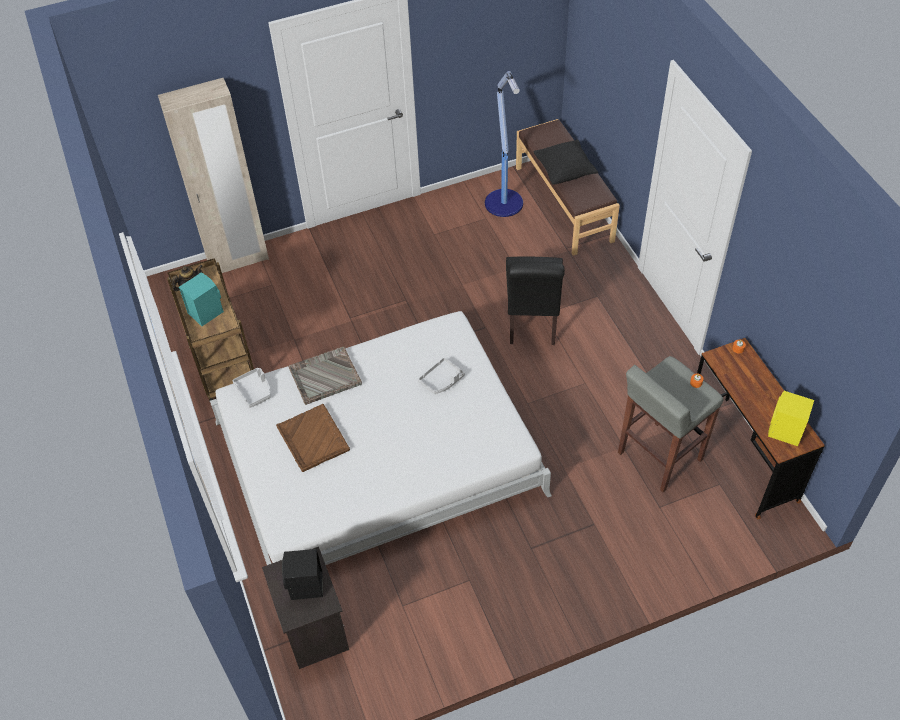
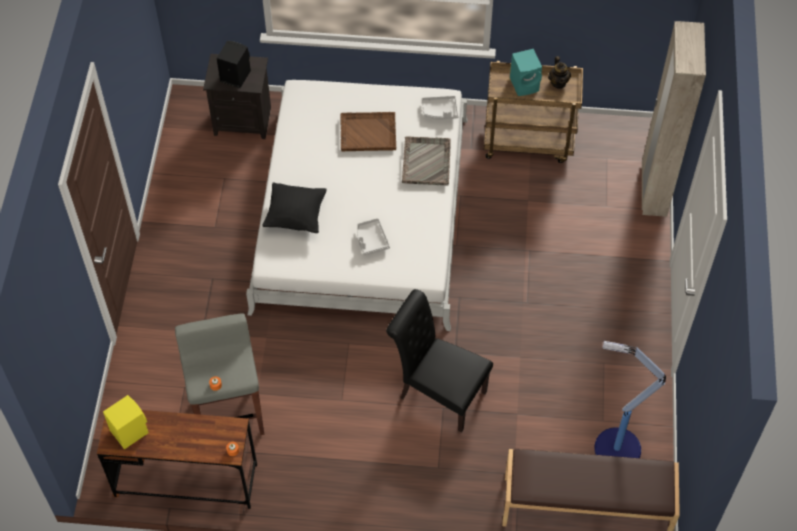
camera: 115 degrees right, 5 degrees up
black pillow [533,140,598,185] -> black pillow moved to [262,183,327,233]

